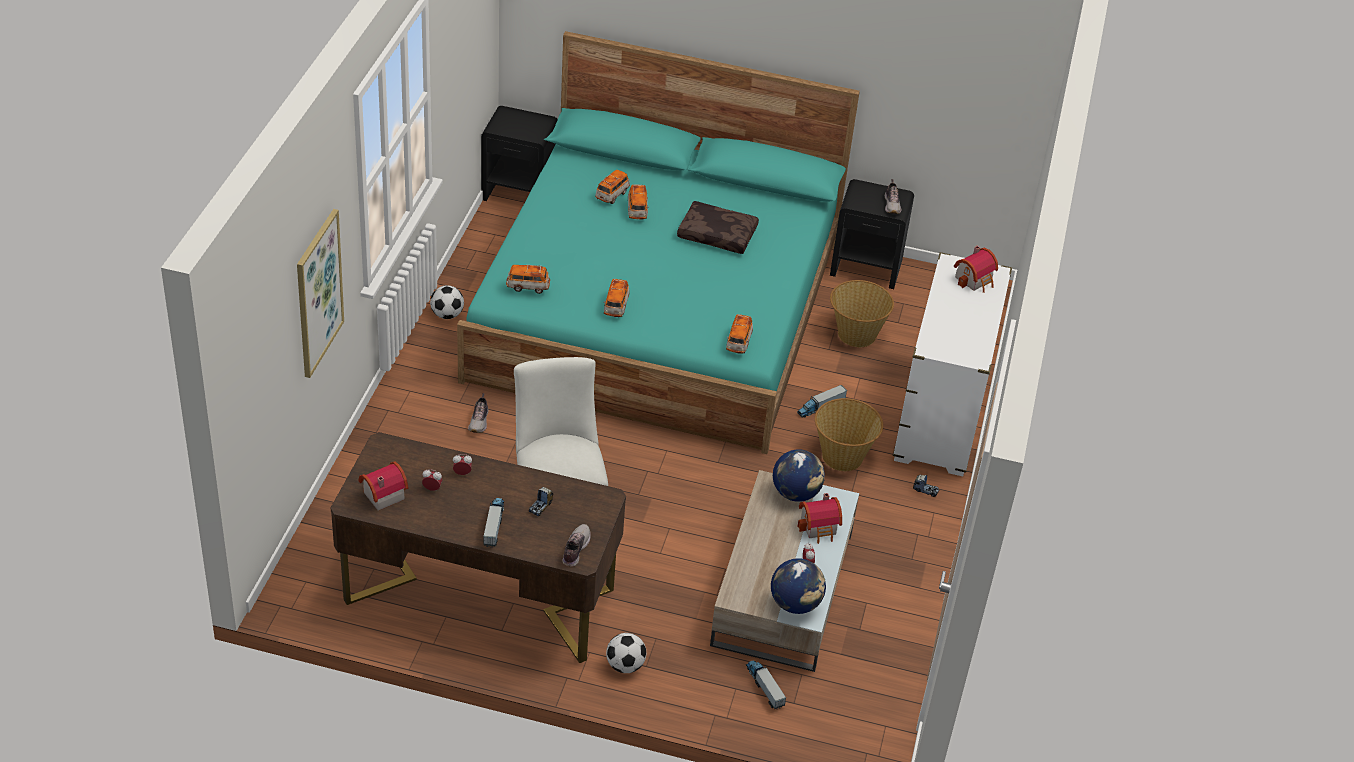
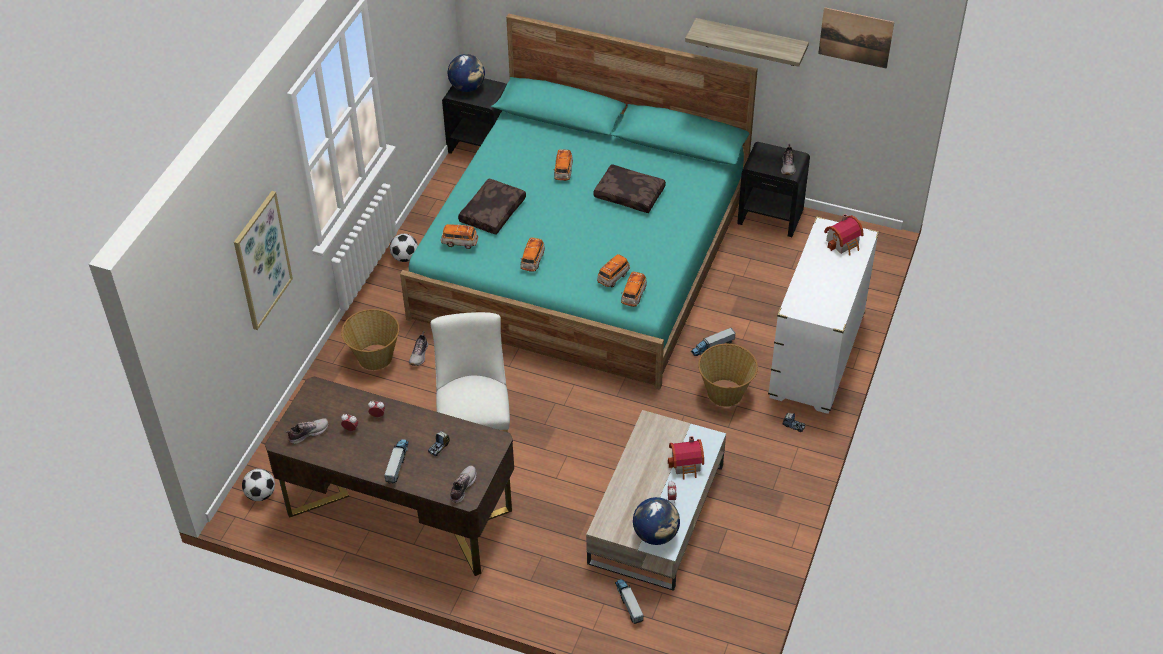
camera: 10 degrees right, 5 degrees up
toy house [358,461,409,511] -> shoe [285,418,329,444]
toy car [595,170,630,204] -> toy car moved to [597,254,630,287]
football [606,633,646,673] -> football moved to [242,469,275,501]
globe [773,449,825,502] -> globe moved to [448,54,485,92]
basket [830,280,894,347] -> basket moved to [341,309,399,370]
none -> brown pillow [458,178,526,235]
none -> shelf [685,18,809,67]
none -> picture [818,7,894,69]

